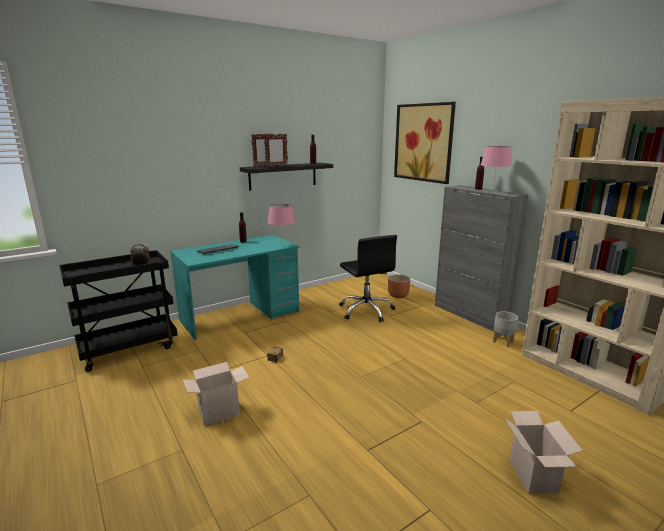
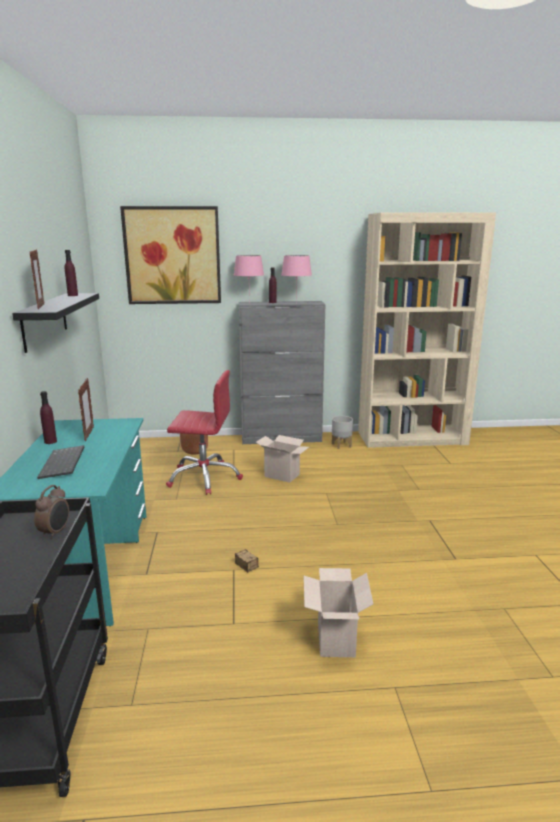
camera: 60 degrees left, 0 degrees up
picture frame [264,134,288,167] -> picture frame moved to [78,378,94,441]
pink table lamp [268,204,295,245] -> pink table lamp moved to [234,255,264,303]
black office chair [339,235,397,322] -> red office chair [166,370,243,495]
cardboard box [505,411,583,494] -> cardboard box moved to [256,435,309,483]

